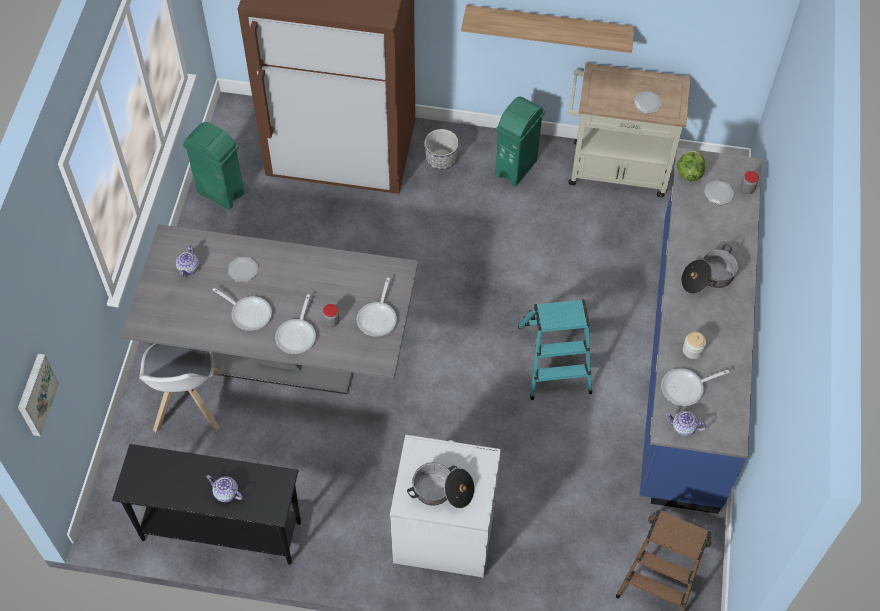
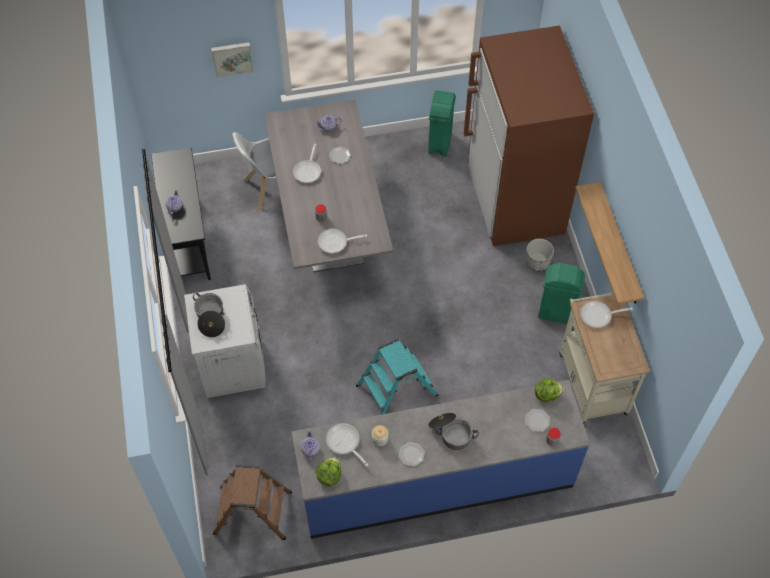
camera: 70 degrees right, 0 degrees up
picture [18,354,59,436] -> picture moved to [211,42,254,78]
frying pan [275,294,316,354] -> frying pan moved to [580,301,633,328]
plate [633,91,663,114] -> plate moved to [399,442,425,467]
none -> lettuce [316,457,341,486]

